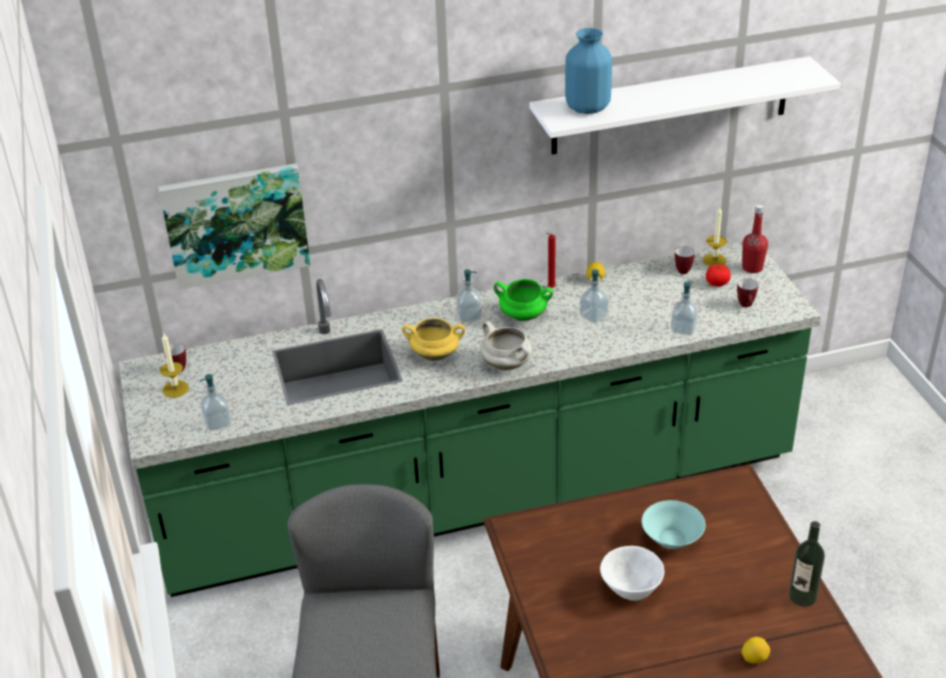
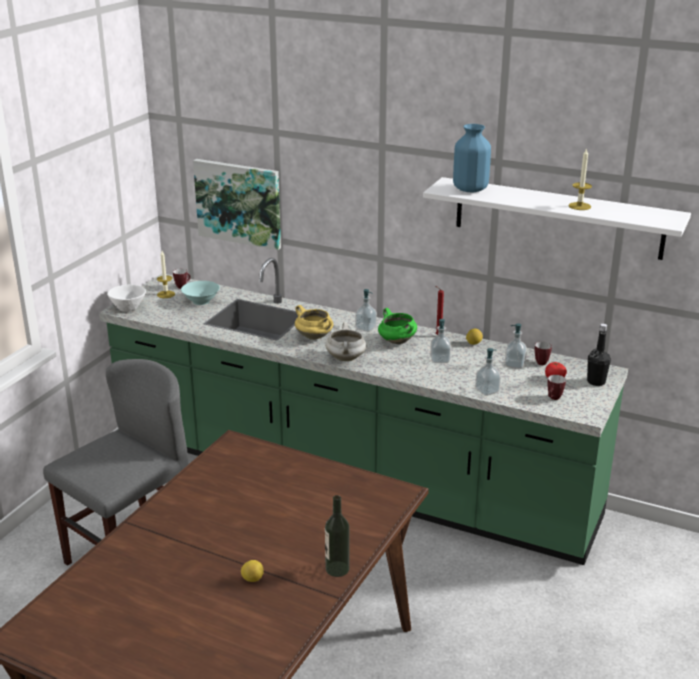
camera: 40 degrees right, 10 degrees down
soap dispenser [199,374,231,431] -> soap dispenser moved to [505,323,527,369]
white bowl [600,546,665,601] -> white bowl moved to [107,285,146,312]
turquoise bowl [642,500,705,549] -> turquoise bowl moved to [181,281,220,305]
candle [703,207,727,267] -> candle moved to [569,148,592,210]
red bottle [742,205,768,273] -> black bottle [587,324,611,386]

